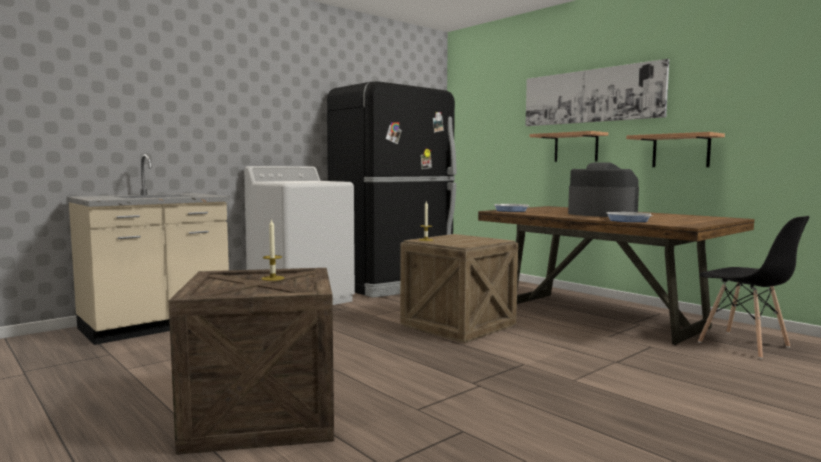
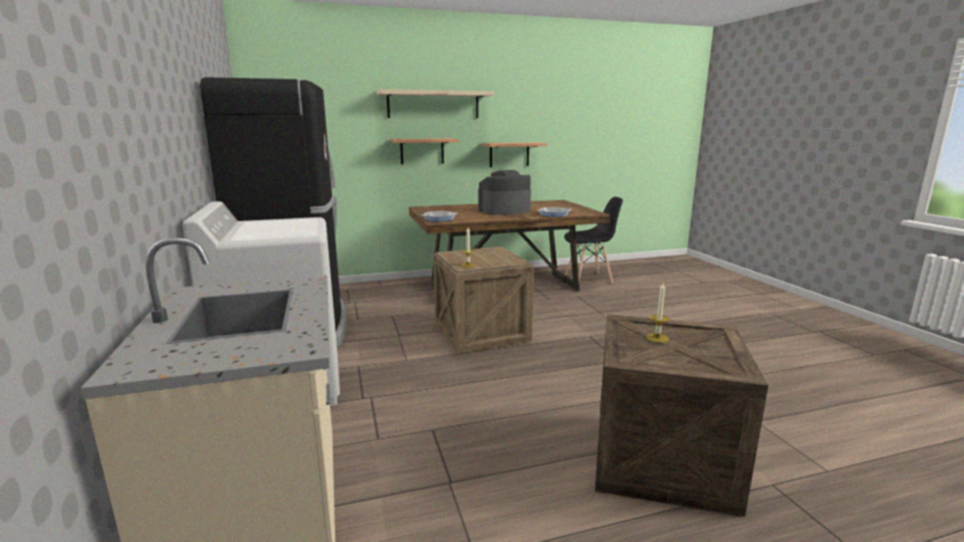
camera: 65 degrees left, 10 degrees up
picture [525,59,669,126] -> beige shelf [377,89,494,118]

